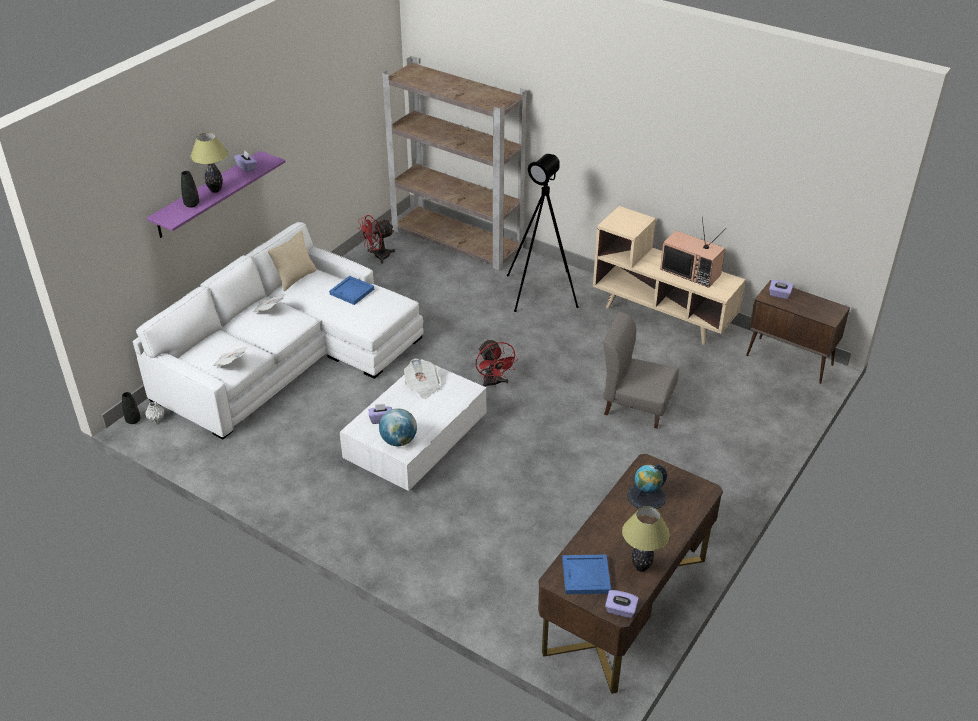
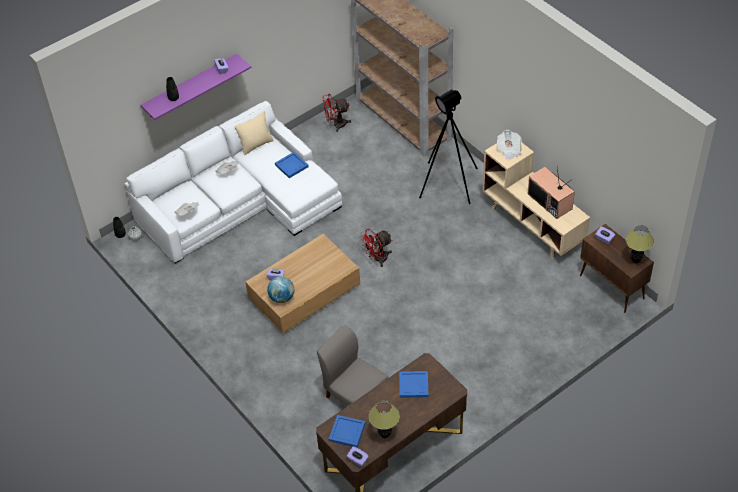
camera: 20 degrees right, 10 degrees up
table lamp [190,132,228,193] -> table lamp moved to [626,225,654,263]
white coffee table [340,359,486,491] -> brown coffee table [246,234,360,333]
newspaper [404,358,441,399] -> newspaper moved to [497,130,522,161]
red fan [475,339,518,387] -> red fan turned 60 degrees clockwise [360,229,392,267]
grey chair [603,312,679,428] -> grey chair moved to [317,325,388,406]
globe [627,464,667,509] -> blue tray [399,371,429,398]

